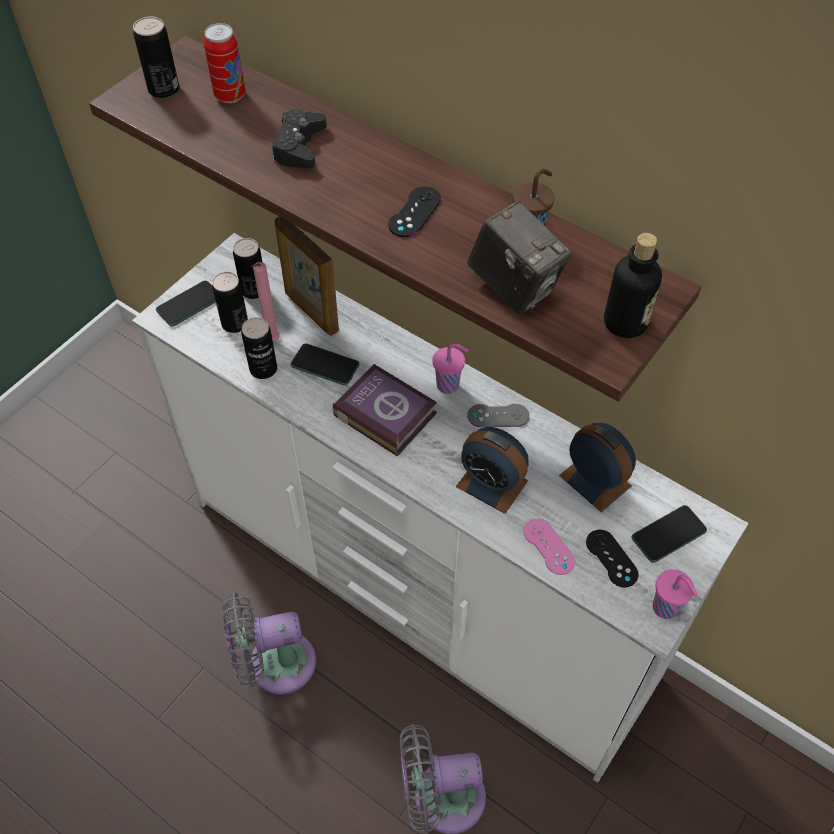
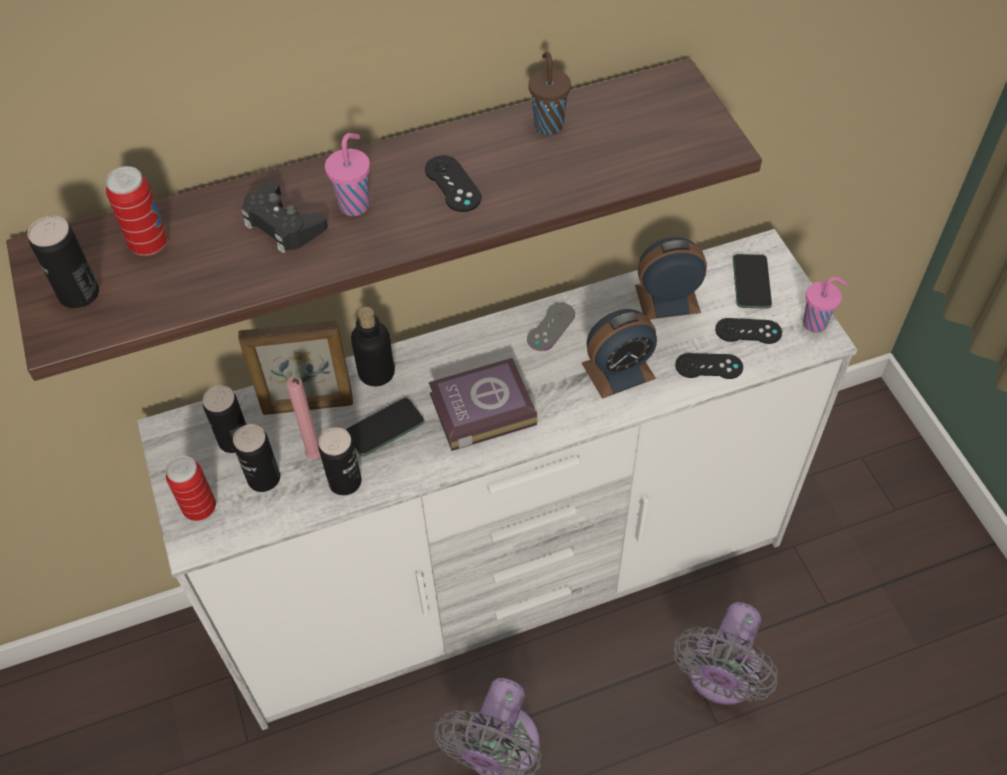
camera: 55 degrees left, 0 degrees up
phone [156,281,216,327] -> can [166,456,216,521]
pink cup [432,343,469,394] -> pink cup moved to [325,133,370,216]
camera [467,201,572,315] -> none
pink game controller [523,519,575,575] -> black game controller [675,353,743,379]
bottle [604,233,662,338] -> bottle moved to [351,307,395,387]

